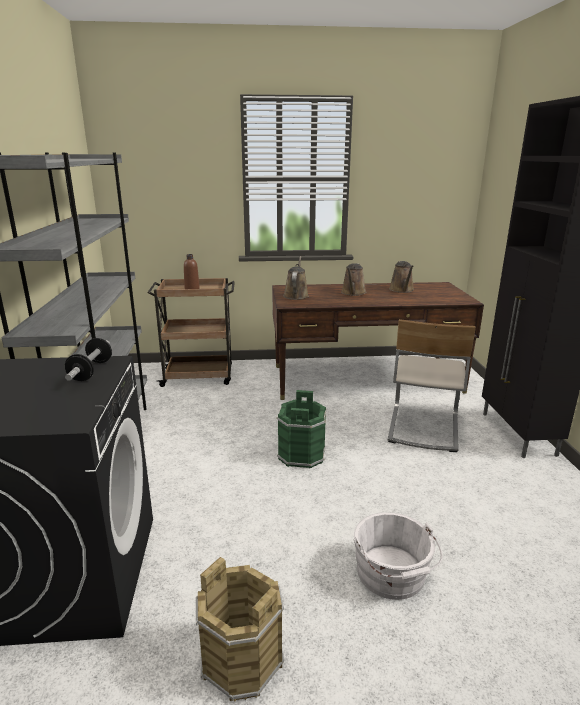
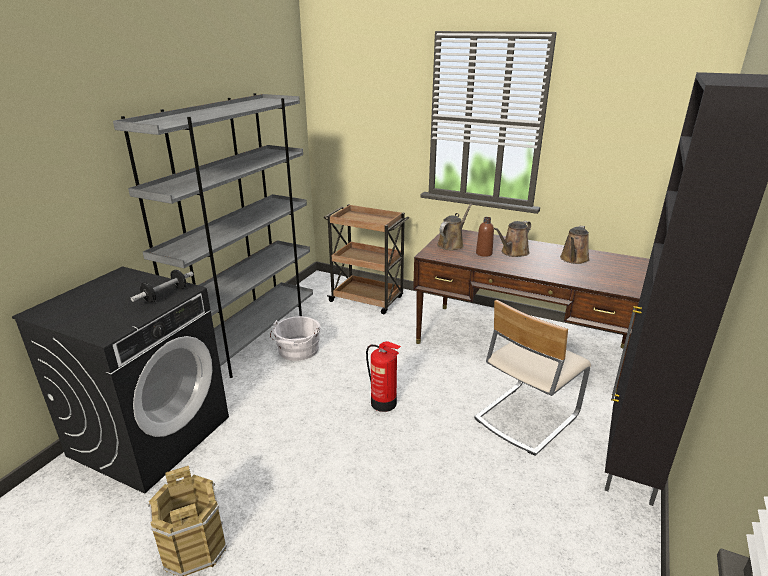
camera: 30 degrees right, 5 degrees up
brown bottle [184,254,200,289] -> brown bottle moved to [476,217,494,257]
green bucket [277,390,326,468] -> fire extinguisher [366,341,401,412]
white bucket [354,512,442,600] -> white bucket moved to [270,316,321,361]

